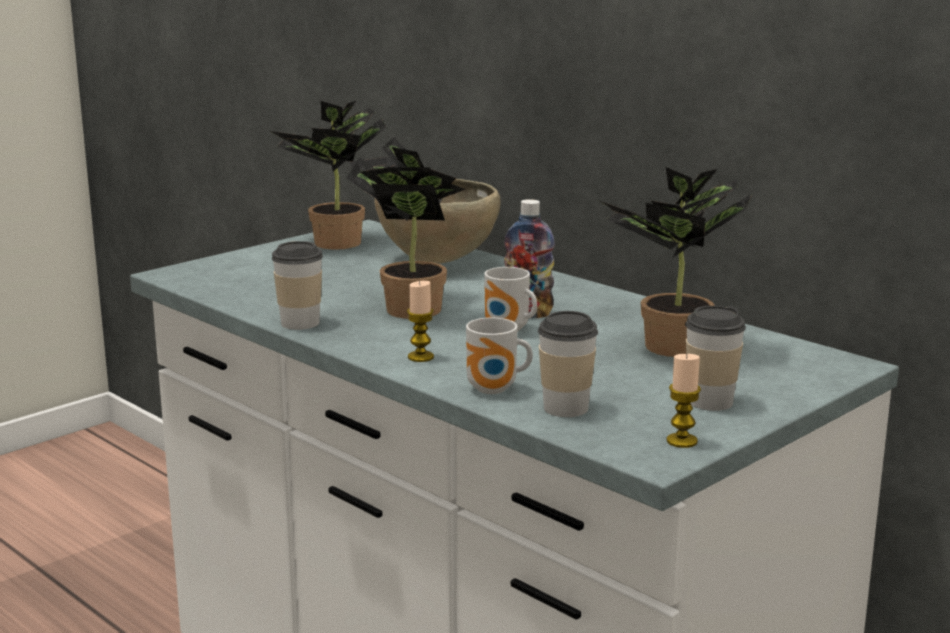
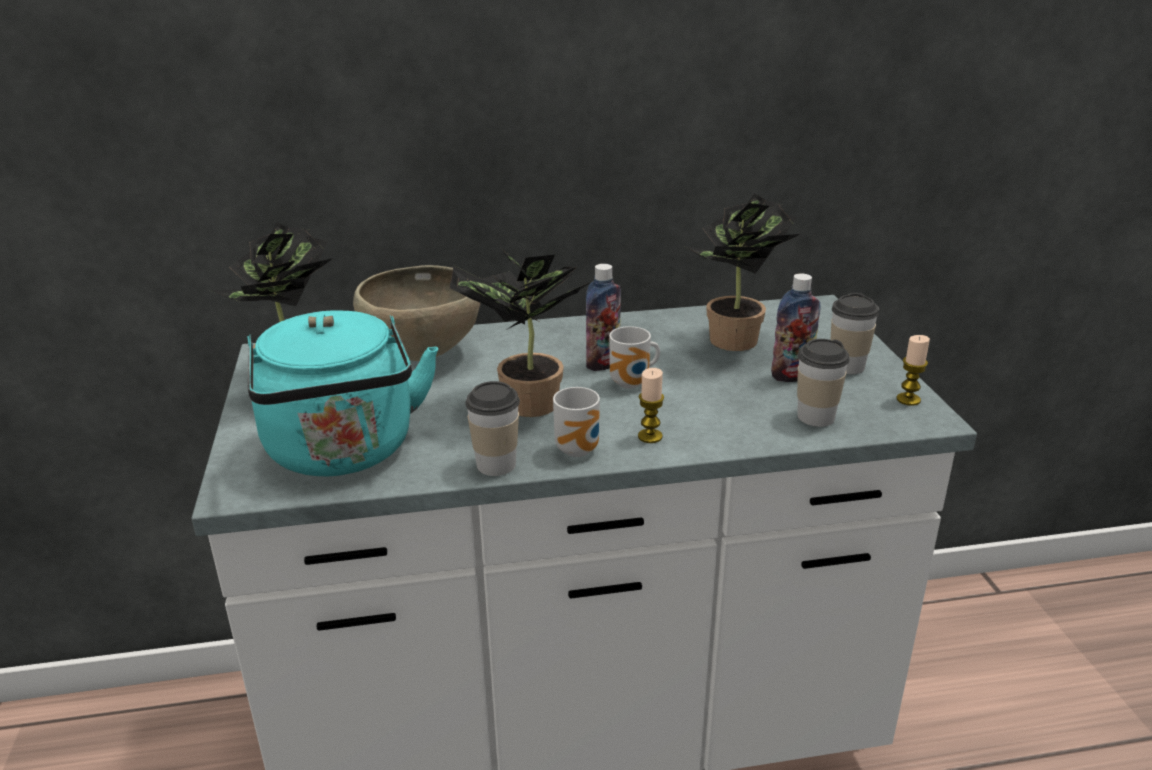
camera: 55 degrees left, 10 degrees up
mug [466,318,533,394] -> mug moved to [553,387,600,457]
none -> turquoise kettle [248,310,438,476]
none -> bottle [771,273,821,382]

